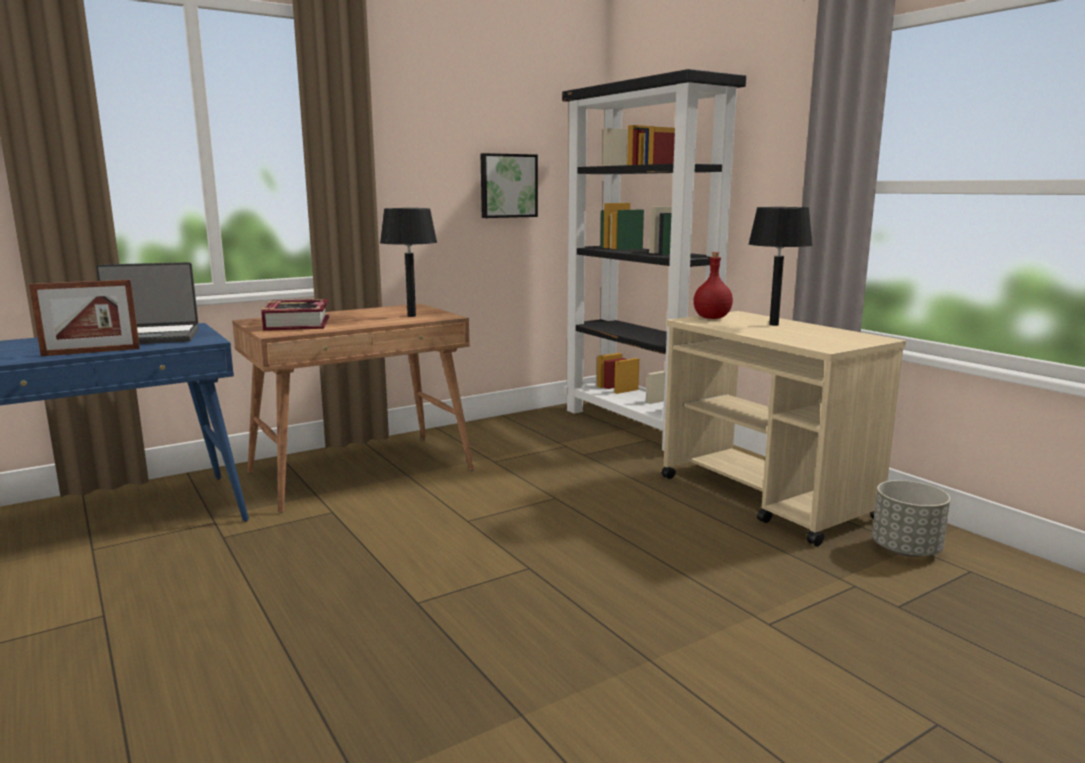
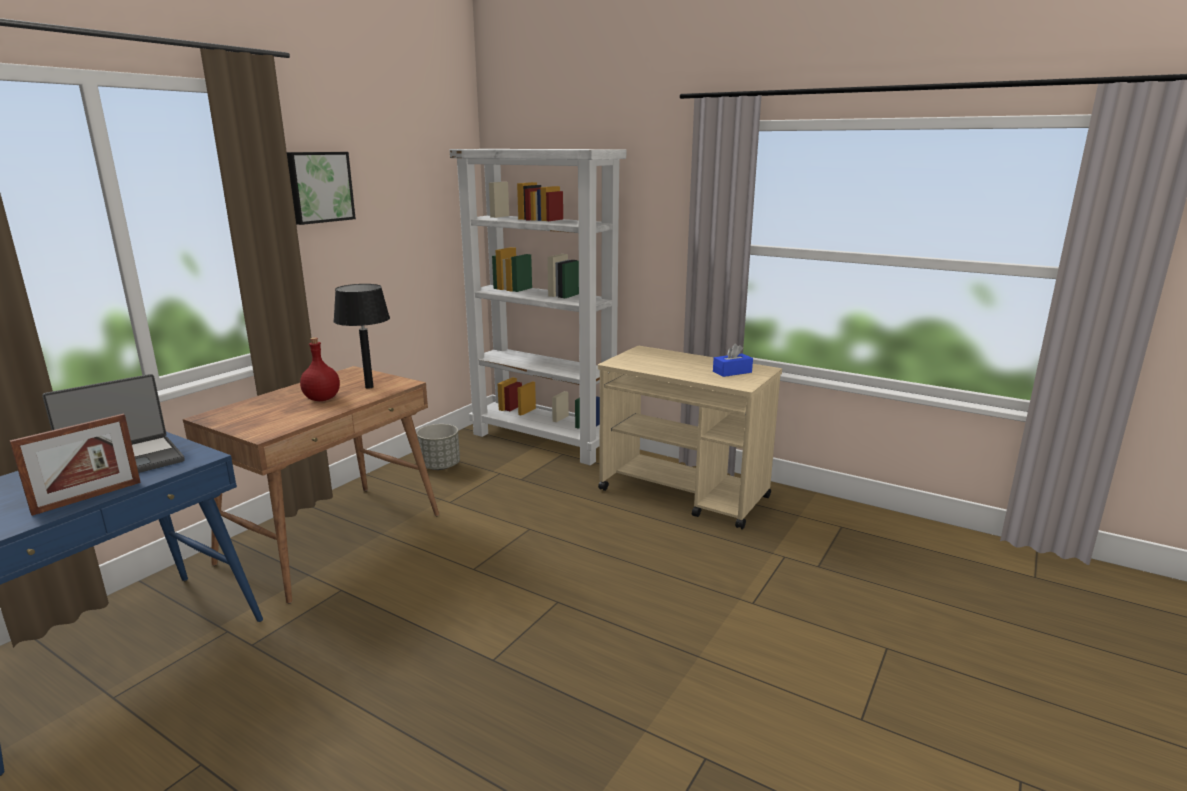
camera: 25 degrees left, 5 degrees up
book [261,299,329,331] -> none
picture [481,153,538,218] -> picture moved to [287,152,356,225]
black bookcase [562,69,746,451] -> white bookcase [450,149,626,465]
red bottle [693,252,733,319] -> red bottle moved to [300,337,340,401]
black table lamp [748,207,813,326] -> none
grey planter [872,480,950,557] -> grey planter moved to [417,424,460,470]
none -> blue tissue box [713,344,753,377]

